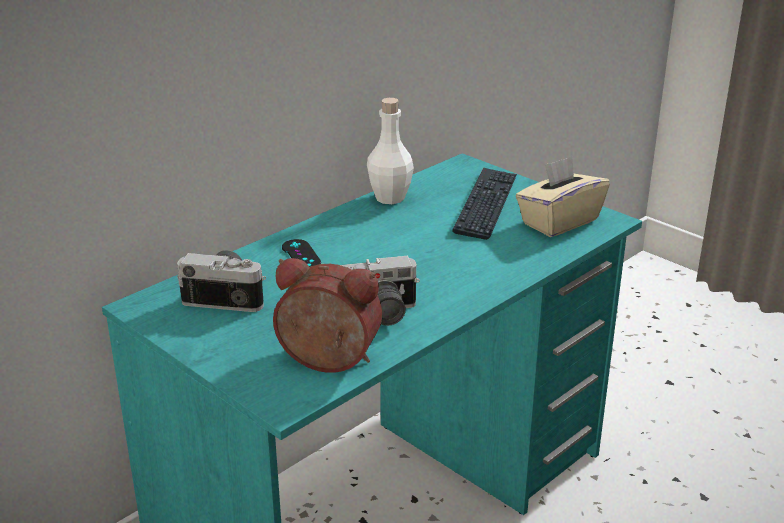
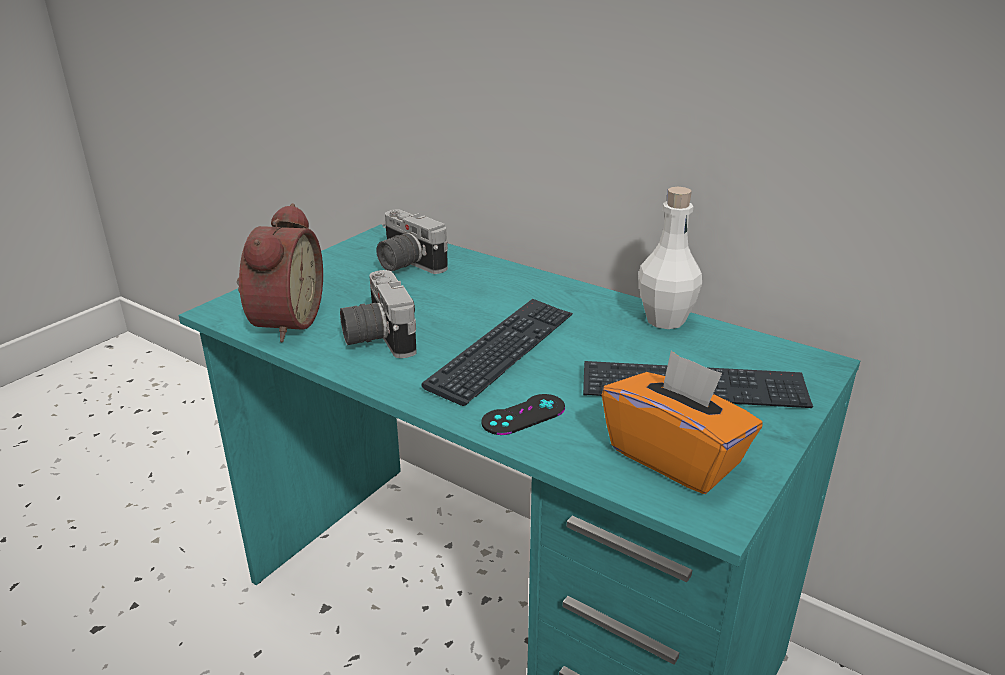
camera: 80 degrees right, 0 degrees up
camera [177,250,266,312] -> camera turned 135 degrees clockwise [376,209,448,274]
black game controller [282,239,321,267] -> black game controller moved to [481,394,565,435]
beige tissue box [516,156,610,237] -> orange tissue box [602,350,763,494]
none -> keyboard [422,299,573,406]

